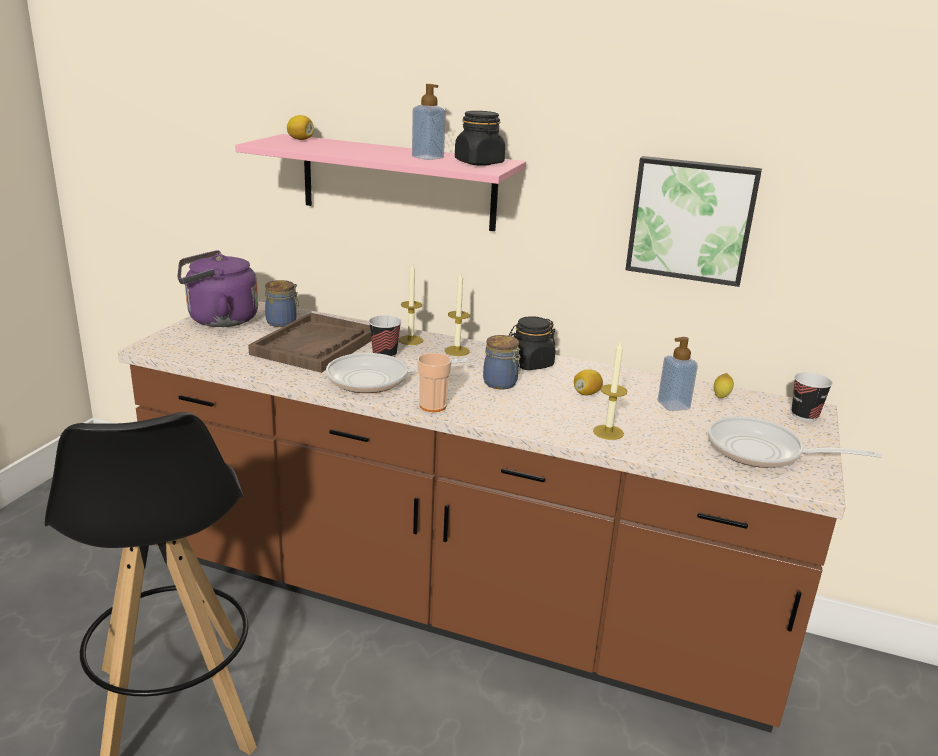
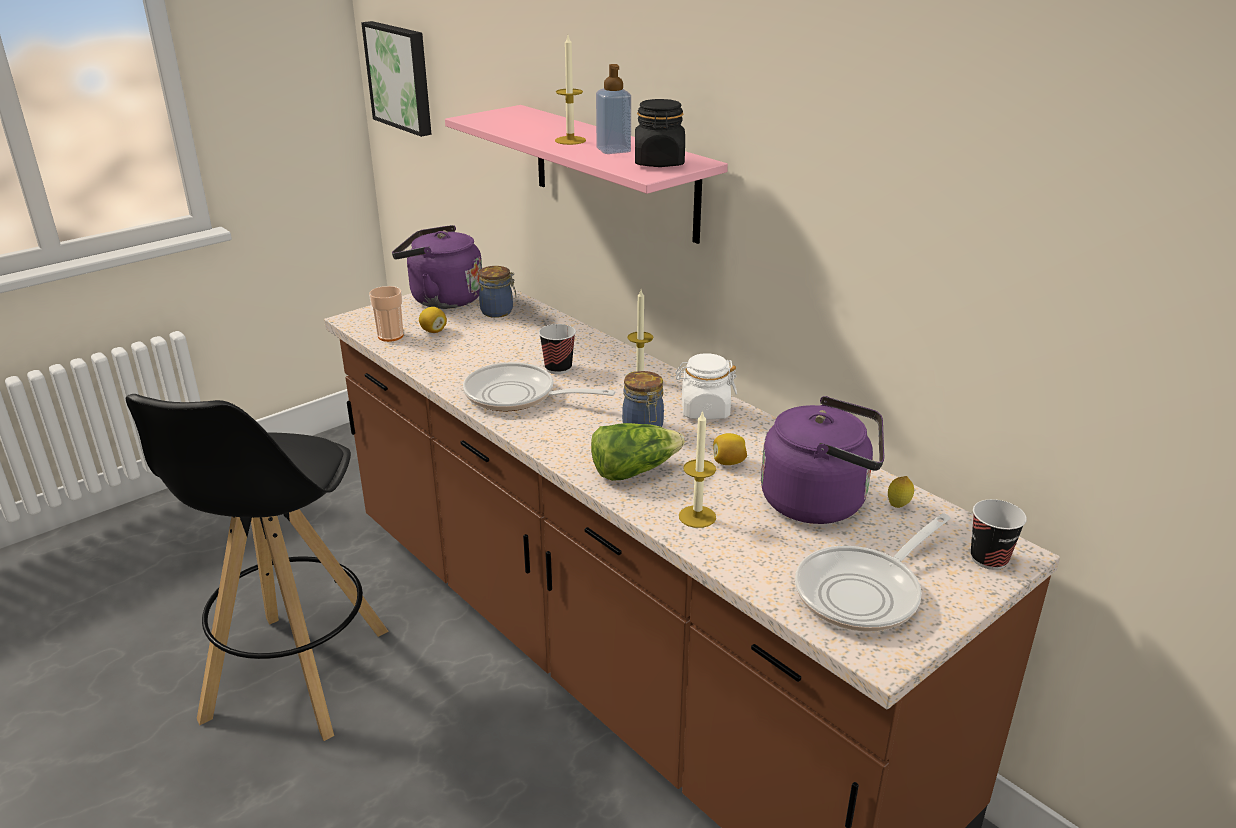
camera: 30 degrees right, 5 degrees up
brown tray [248,313,372,373] -> none
lemon [287,115,314,140] -> lemon moved to [419,307,447,333]
candle [399,263,423,345] -> candle moved to [555,35,586,145]
cup [417,353,452,412] -> cup moved to [369,286,404,342]
black jar [509,316,556,370] -> white jar [675,353,737,420]
picture [625,156,762,287] -> picture moved to [361,21,432,137]
soap dispenser [658,337,698,411] -> purple kettle [761,396,884,524]
frying pan [708,416,882,468] -> frying pan turned 90 degrees counterclockwise [795,513,951,632]
none -> lettuce [591,423,685,481]

